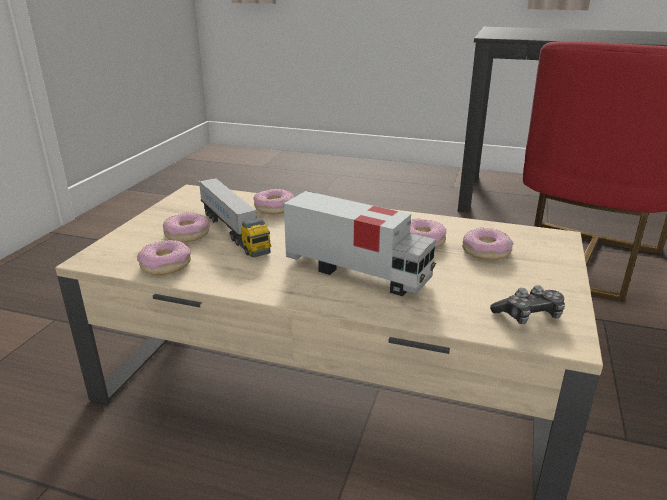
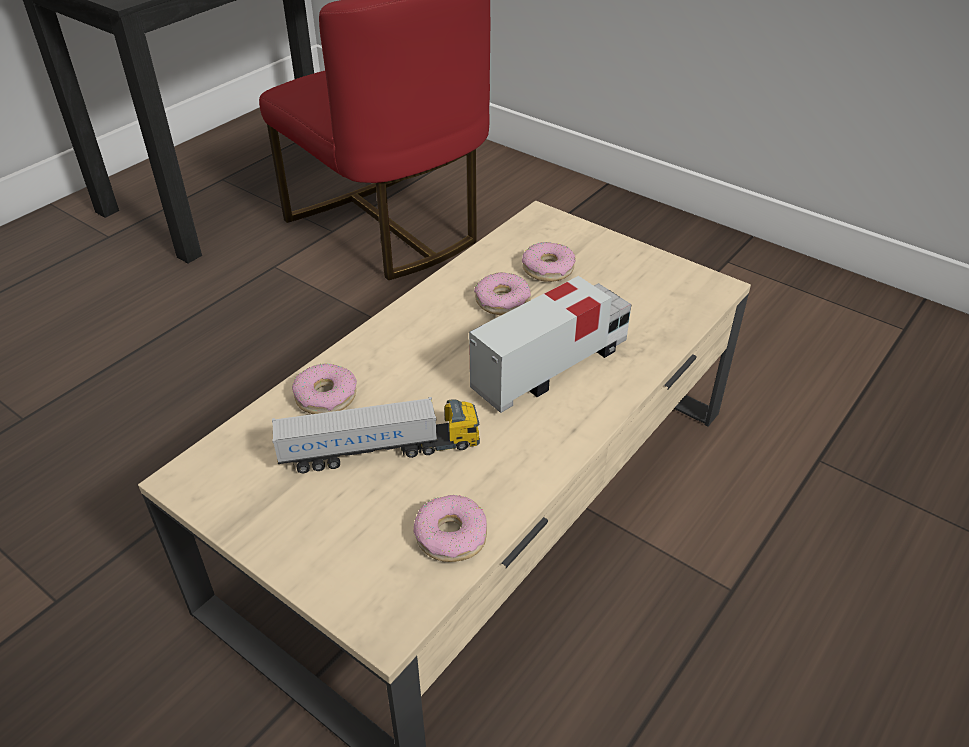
camera: 70 degrees left, 15 degrees up
donut [163,212,210,242] -> none
game controller [490,285,565,324] -> none

